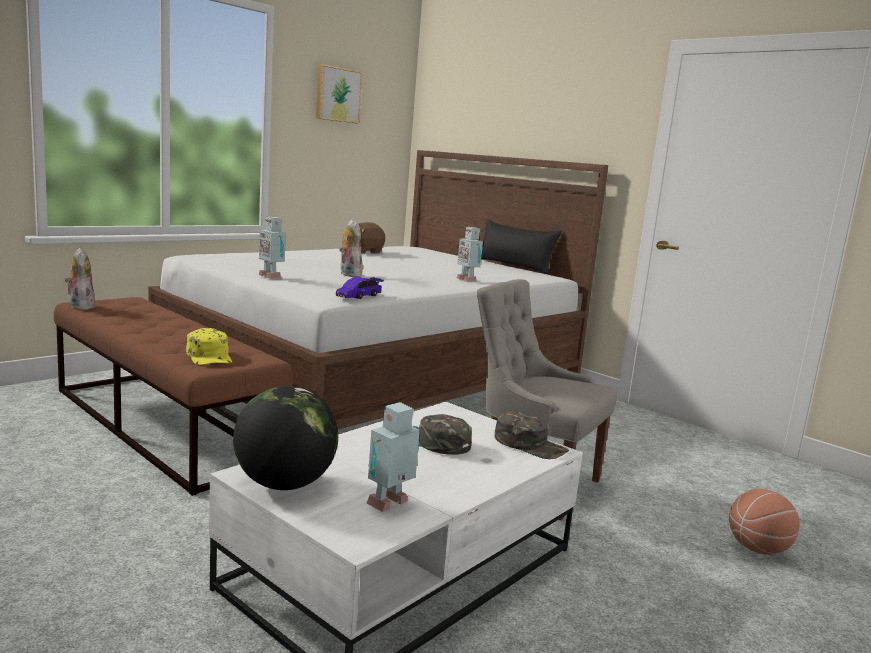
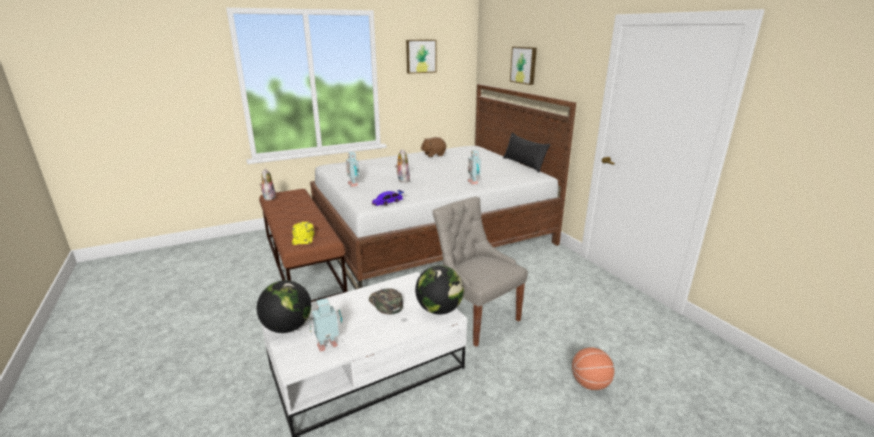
camera: 20 degrees right, 10 degrees up
green cap [494,411,569,459] -> globe [415,265,464,315]
none -> picture [510,47,537,85]

